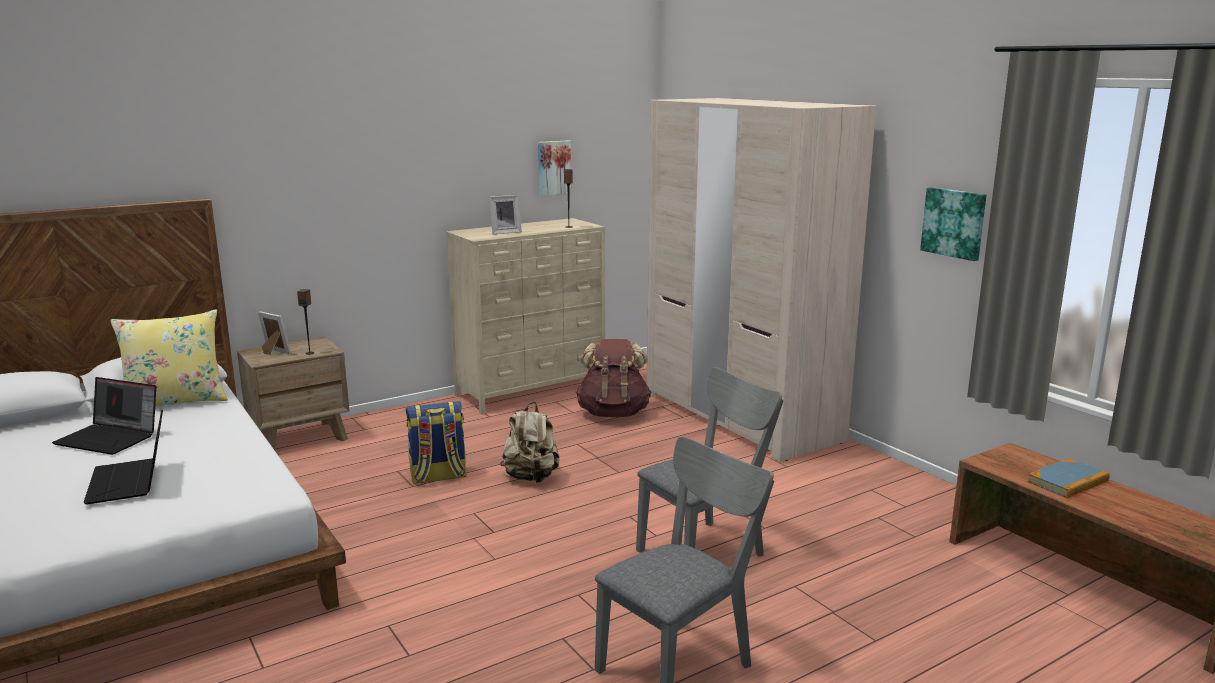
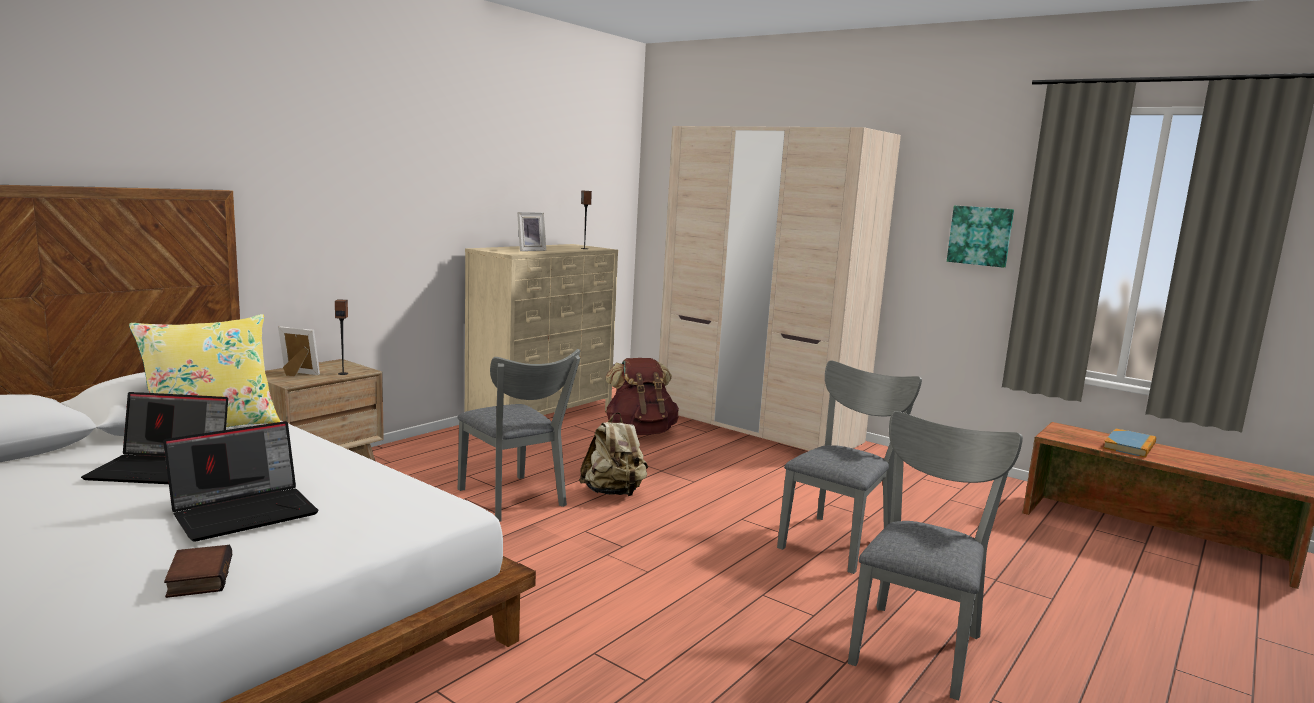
camera: 20 degrees left, 5 degrees down
laptop [83,409,163,504] -> laptop turned 90 degrees counterclockwise [163,421,319,542]
backpack [406,401,467,484] -> grey chair [457,349,581,521]
picture [538,140,571,196] -> none
none -> book [164,545,232,598]

